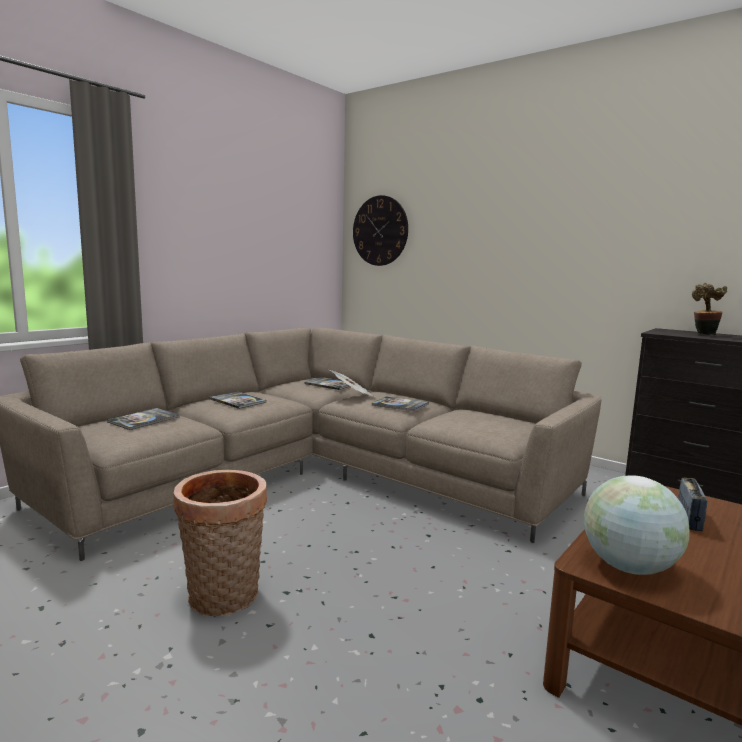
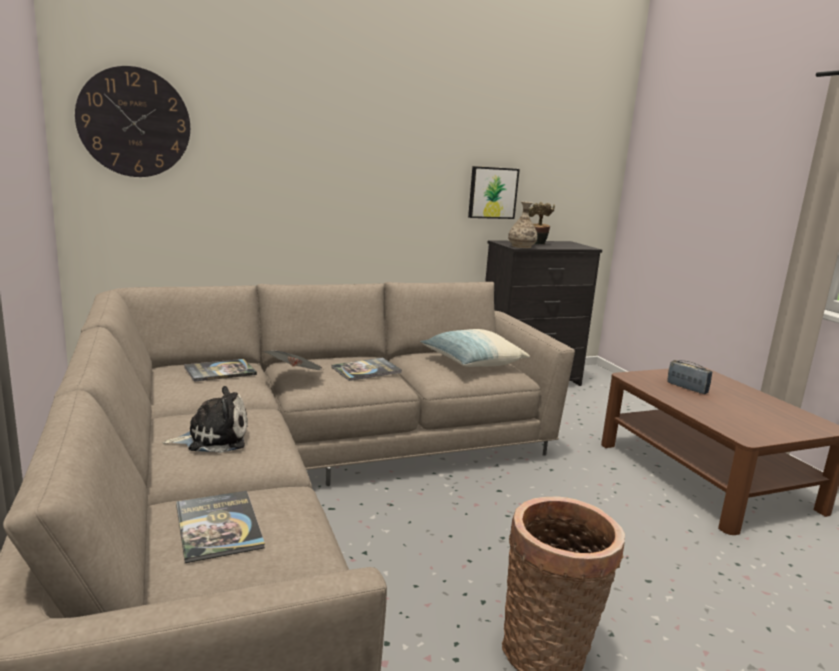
camera: 60 degrees left, 5 degrees up
book [209,392,266,409] -> plush toy [162,386,248,453]
globe [584,475,690,575] -> none
none -> pillow [420,329,530,367]
none -> picture [468,166,520,219]
none -> vase [508,202,538,248]

